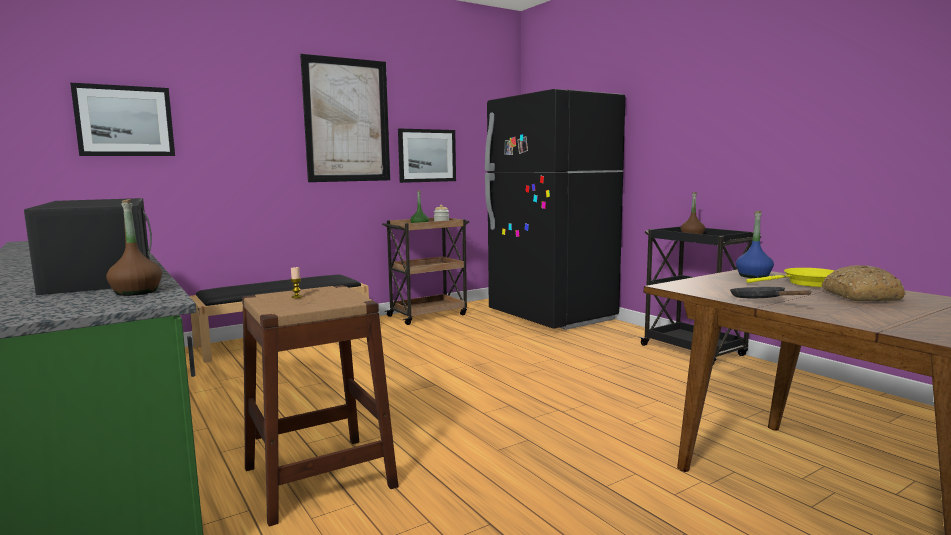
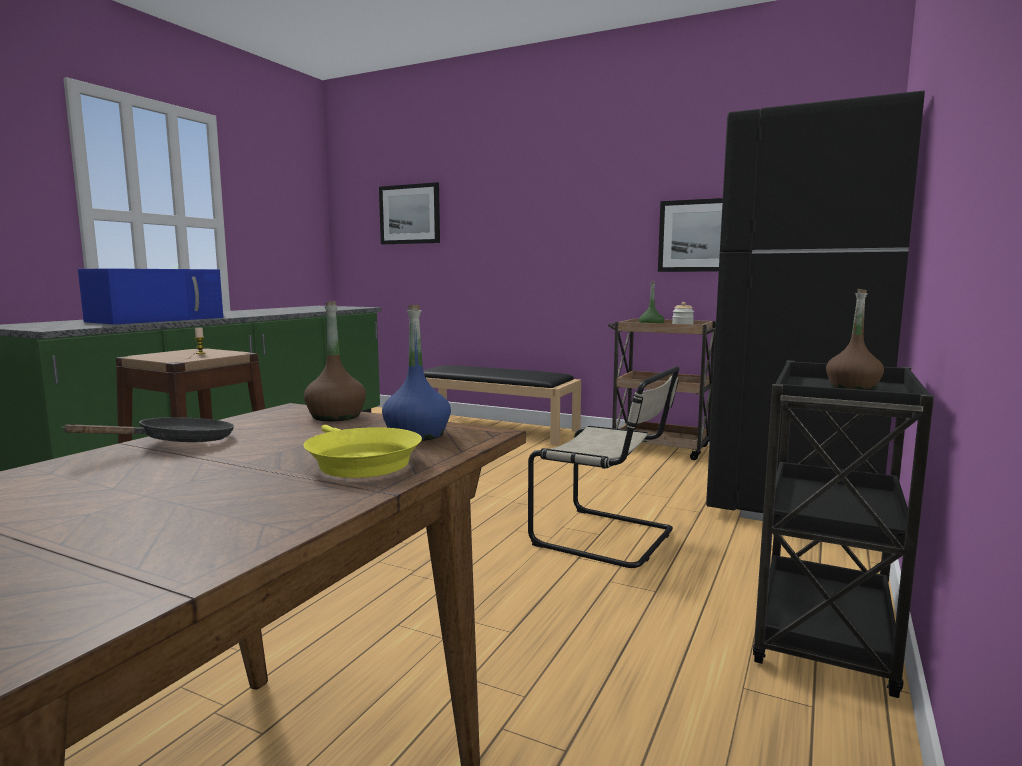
camera: 60 degrees right, 0 degrees up
black microwave [24,198,152,296] -> blue microwave [78,268,223,325]
brown bottle [106,199,162,296] -> brown bottle moved to [304,301,366,421]
picture [300,54,390,182] -> none
bread [822,265,906,301] -> none
none -> beige chair [528,366,680,568]

